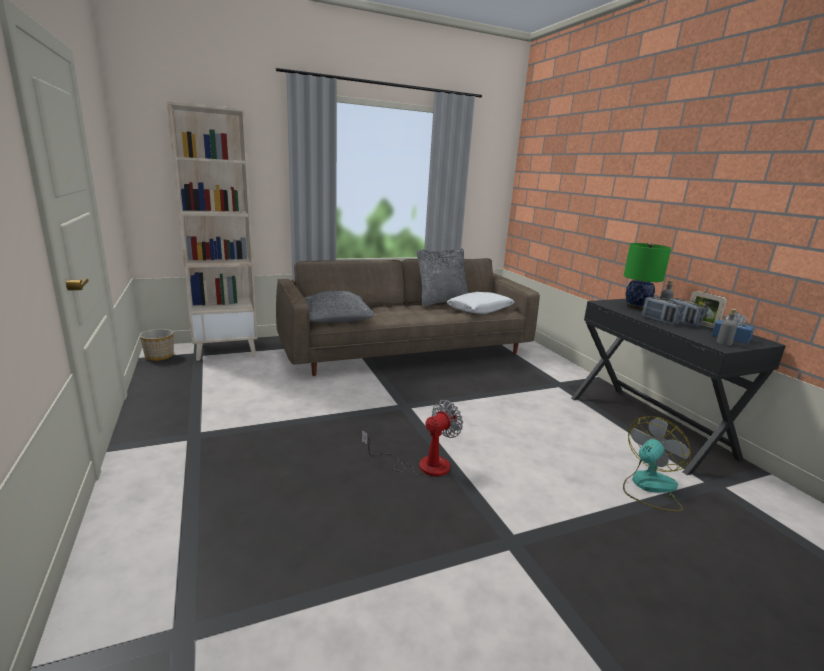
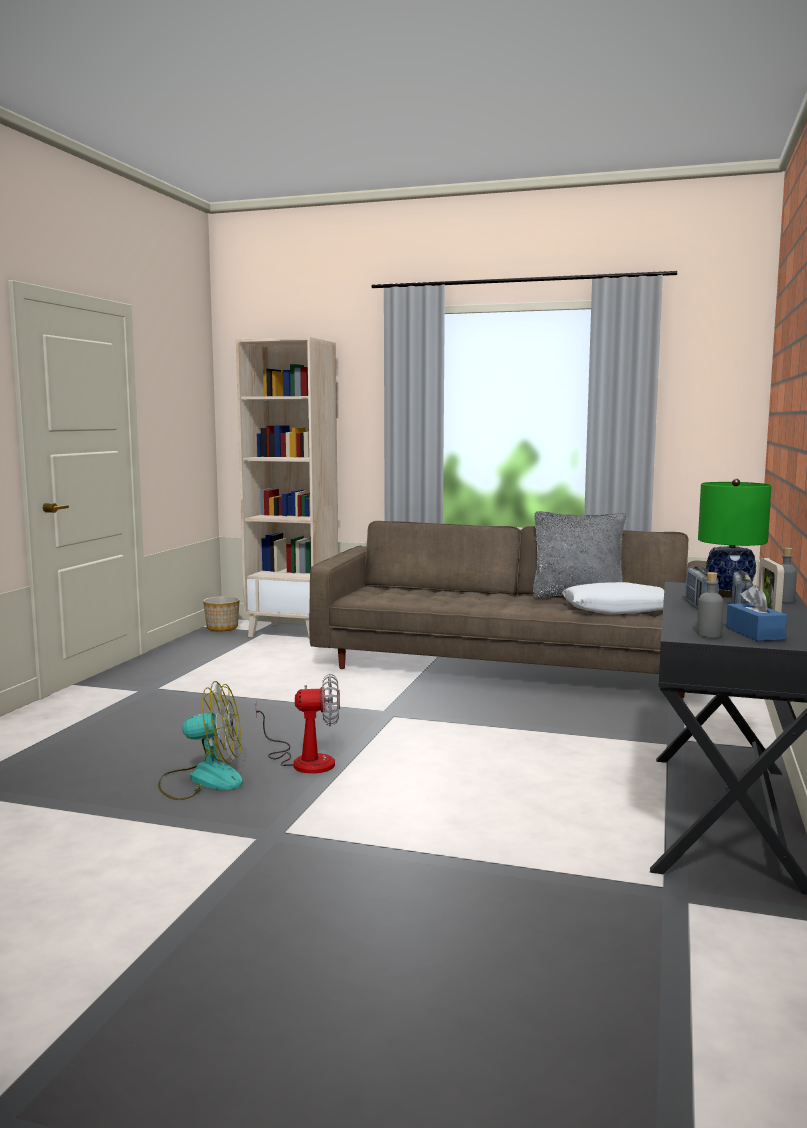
camera: 40 degrees right, 10 degrees down
grey pillow [304,291,374,323] -> none
fan [623,416,691,512] -> fan moved to [158,681,243,800]

